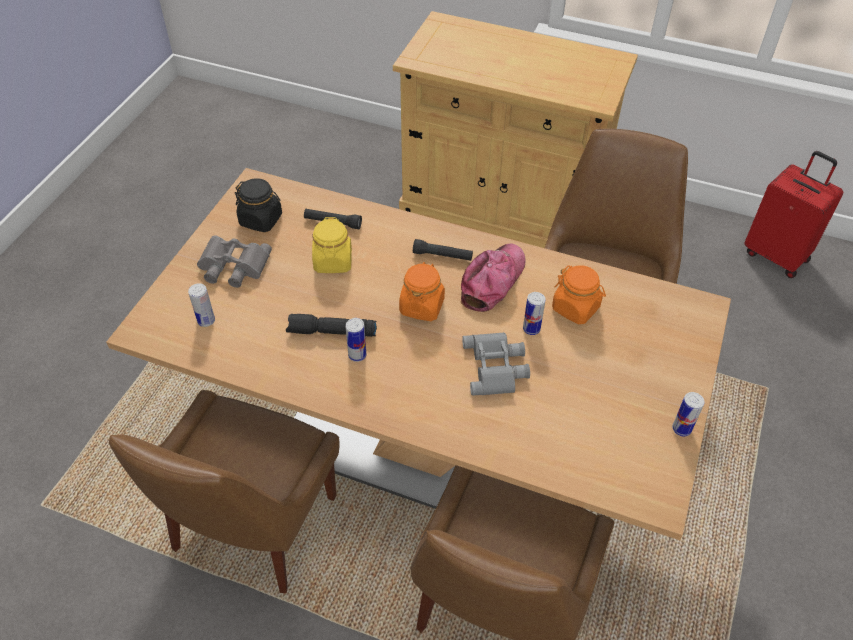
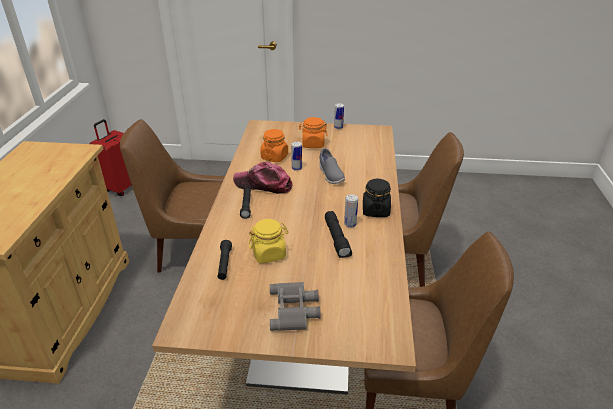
camera: 105 degrees left, 15 degrees down
can [188,283,215,327] -> none
black jar [235,178,282,232] -> black jar moved to [363,179,391,217]
orange jar [399,262,445,321] -> orange jar moved to [299,117,328,148]
grey binoculars [462,332,530,396] -> grey shoe [320,148,345,184]

